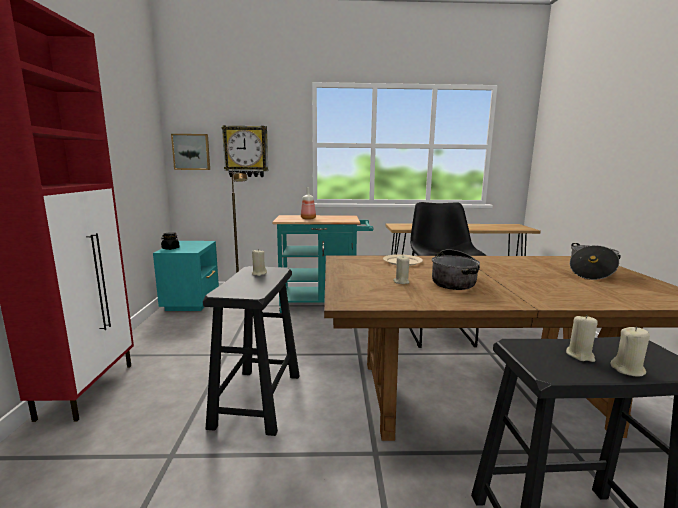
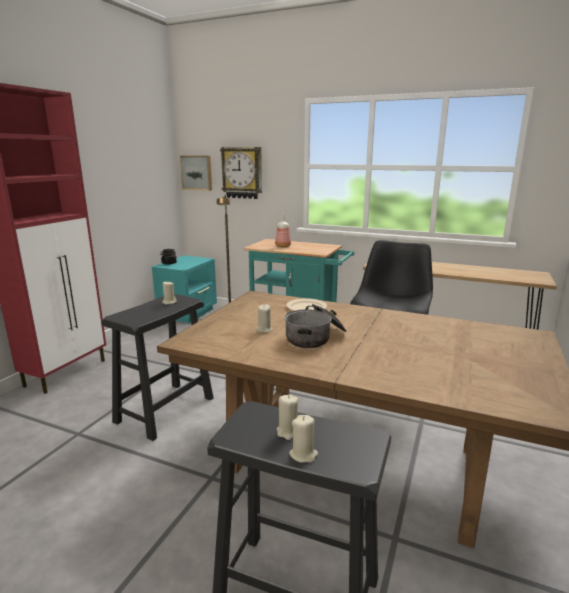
camera: 25 degrees right, 5 degrees up
cooking pot [570,243,621,280] -> none

